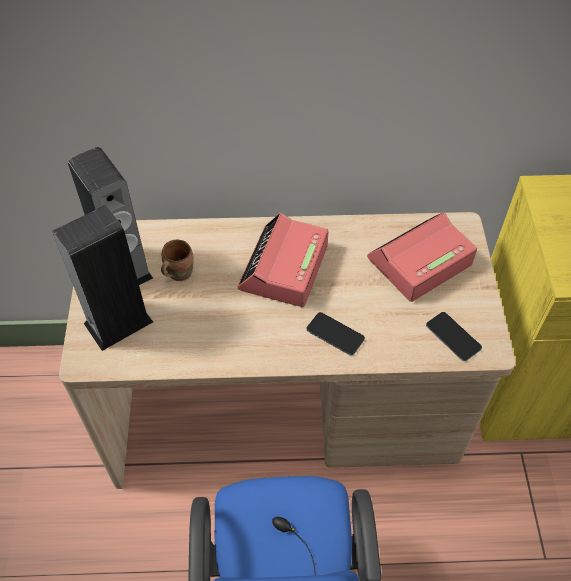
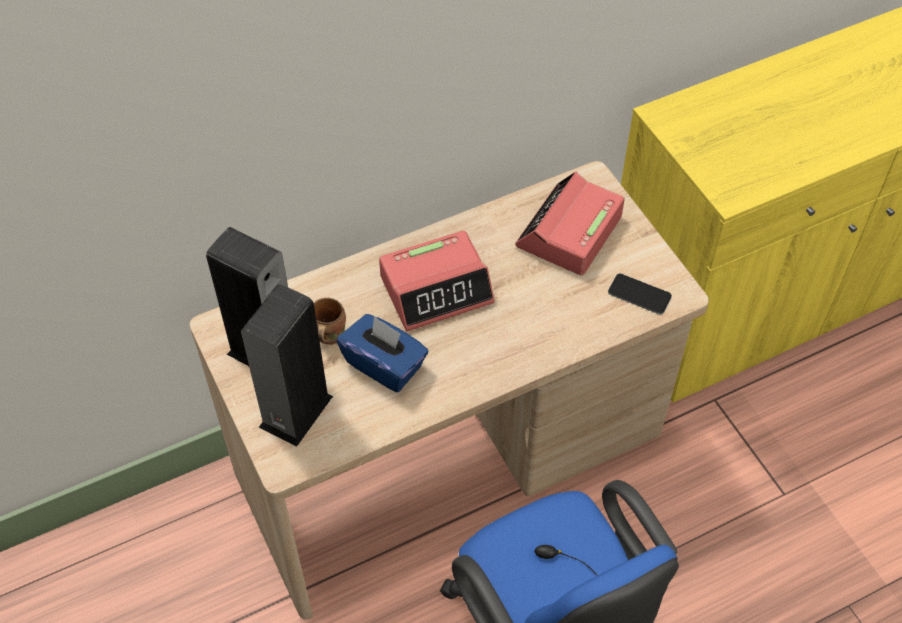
camera: 25 degrees left, 0 degrees up
alarm clock [237,213,329,307] -> alarm clock turned 105 degrees counterclockwise [379,231,495,331]
phone [306,312,365,356] -> none
none -> blue tissue box [337,314,428,393]

